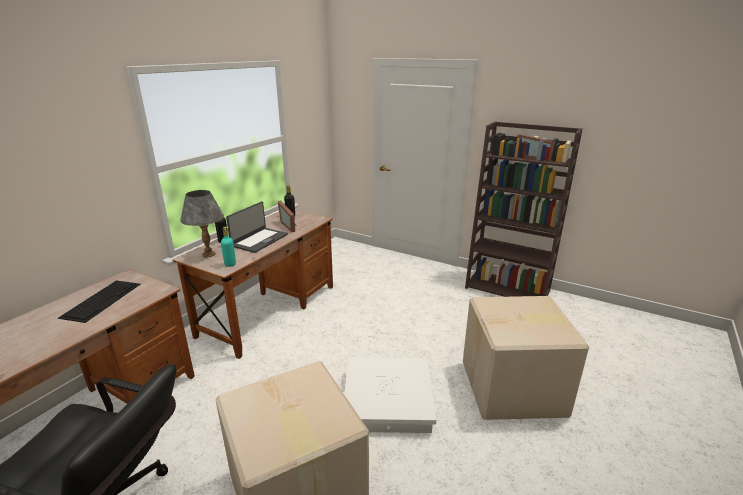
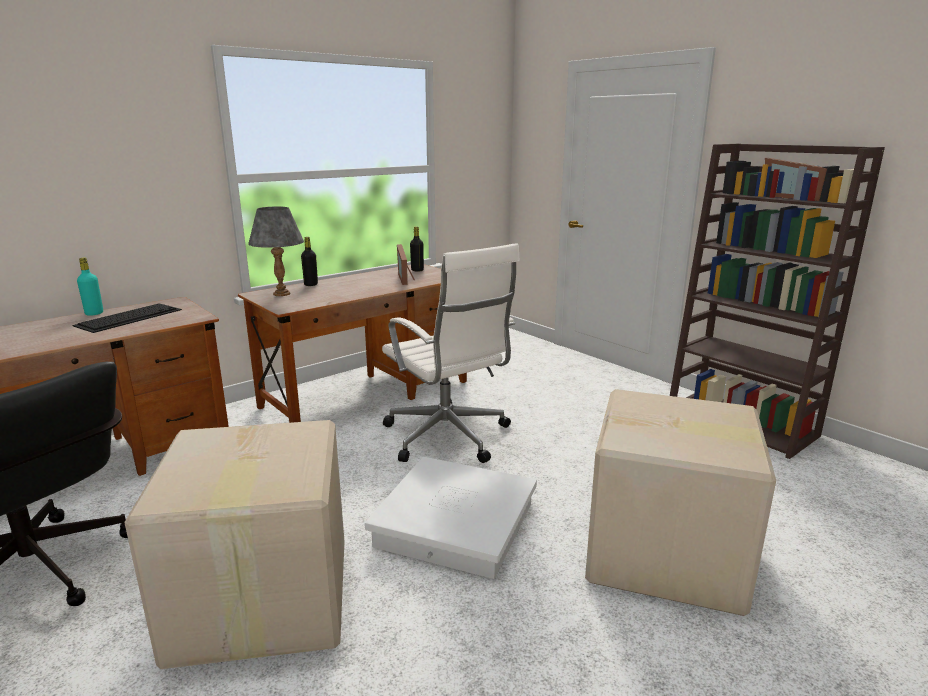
camera: 20 degrees right, 5 degrees down
turquoise bottle [221,227,236,267] -> turquoise bottle moved to [77,257,103,316]
laptop [226,201,288,253] -> none
none -> white office chair [382,243,520,463]

